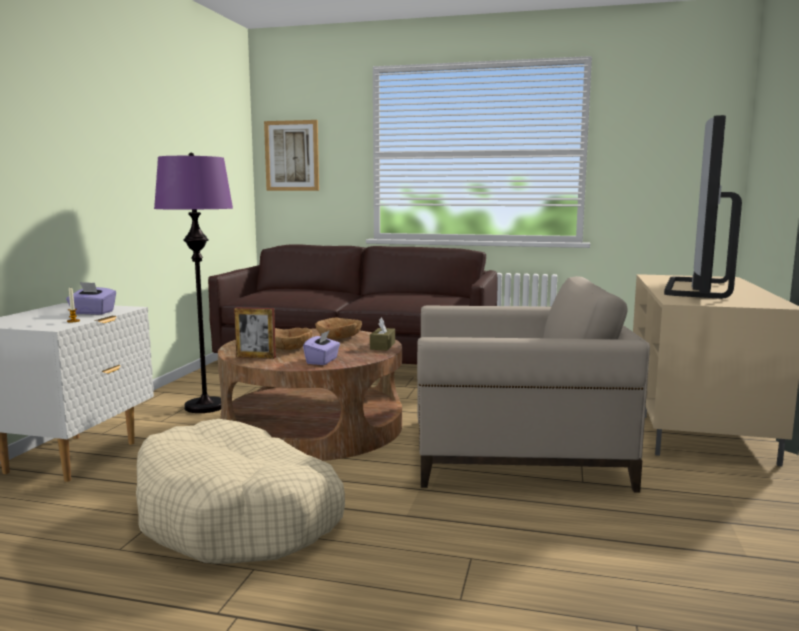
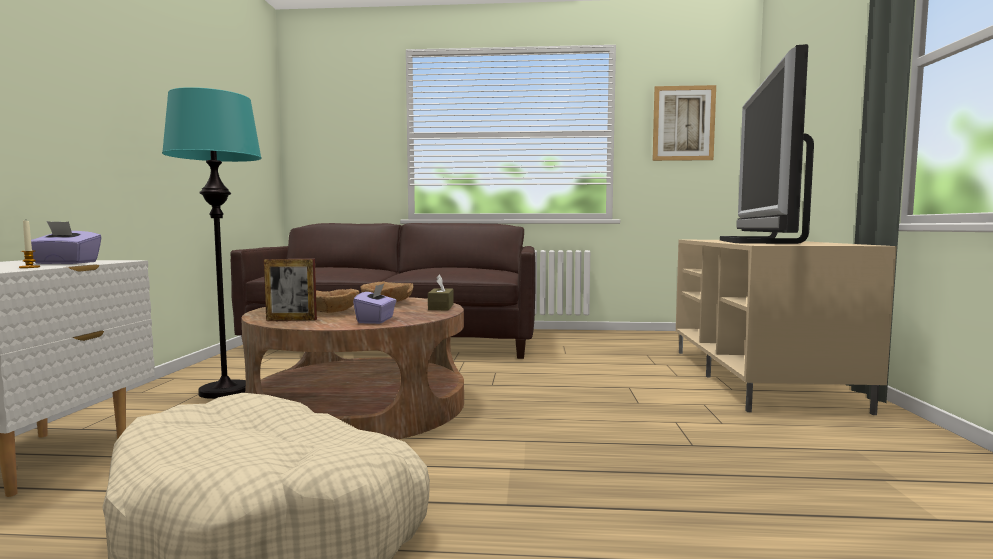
camera: 10 degrees left, 5 degrees down
purple floor lamp [154,153,233,413] -> turquoise floor lamp [162,87,262,399]
picture [264,120,319,191] -> picture moved to [652,85,716,161]
beige armchair [417,276,650,493] -> none

